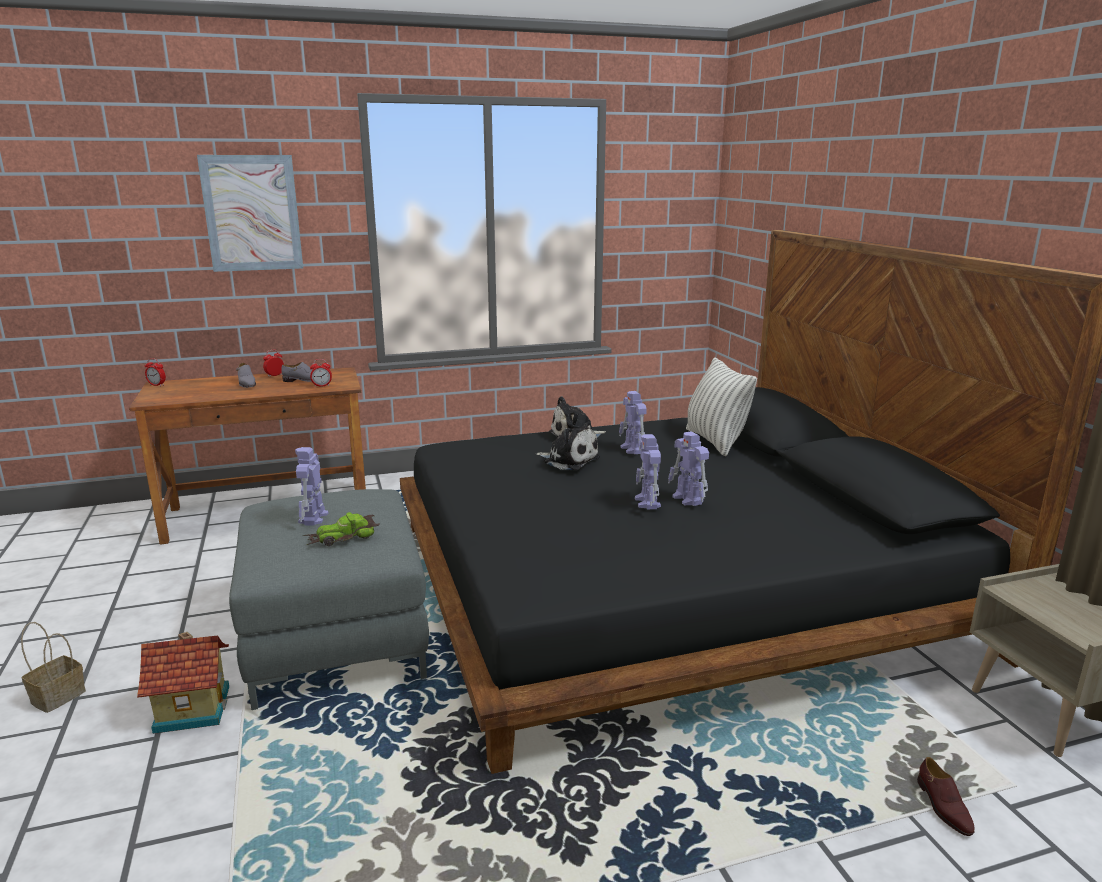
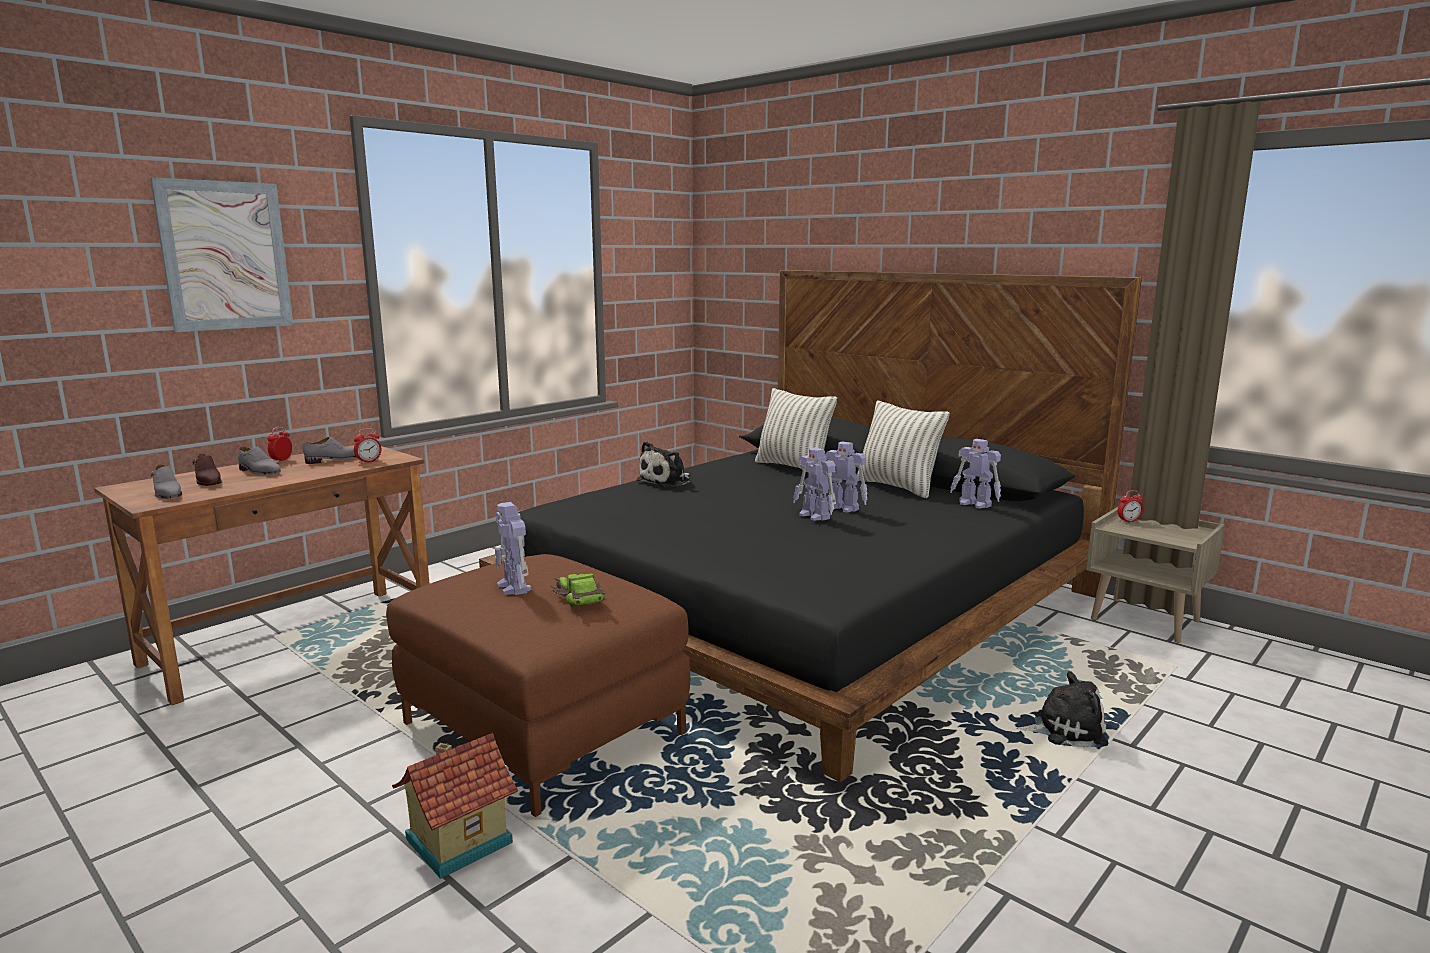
camera: 30 degrees left, 5 degrees down
basket [21,622,86,713] -> none
alarm clock [145,358,166,386] -> alarm clock moved to [1118,490,1143,523]
grey ottoman [229,489,429,710] -> brown ottoman [386,554,690,817]
toy car [302,512,380,546] -> toy car turned 120 degrees clockwise [551,574,606,607]
plush toy [537,422,600,470] -> plush toy moved to [1017,671,1108,748]
toy robot [619,391,647,454] -> toy robot moved to [950,439,1001,509]
brown shoe [917,757,975,836] -> brown shoe moved to [193,453,222,486]
none -> grey shoe [151,464,182,499]
none -> pillow [857,401,949,498]

